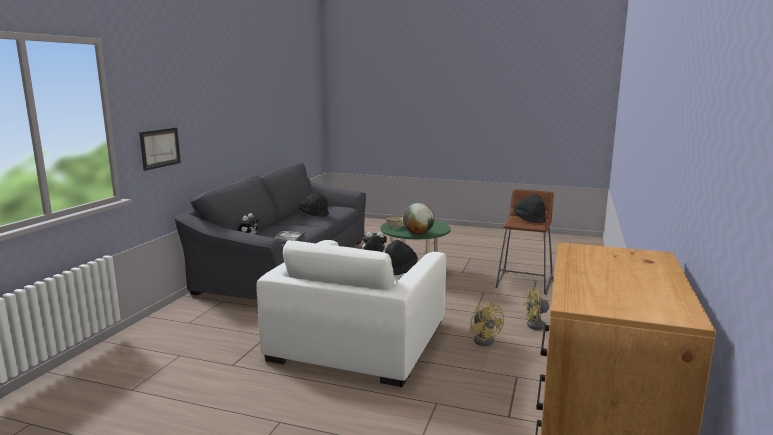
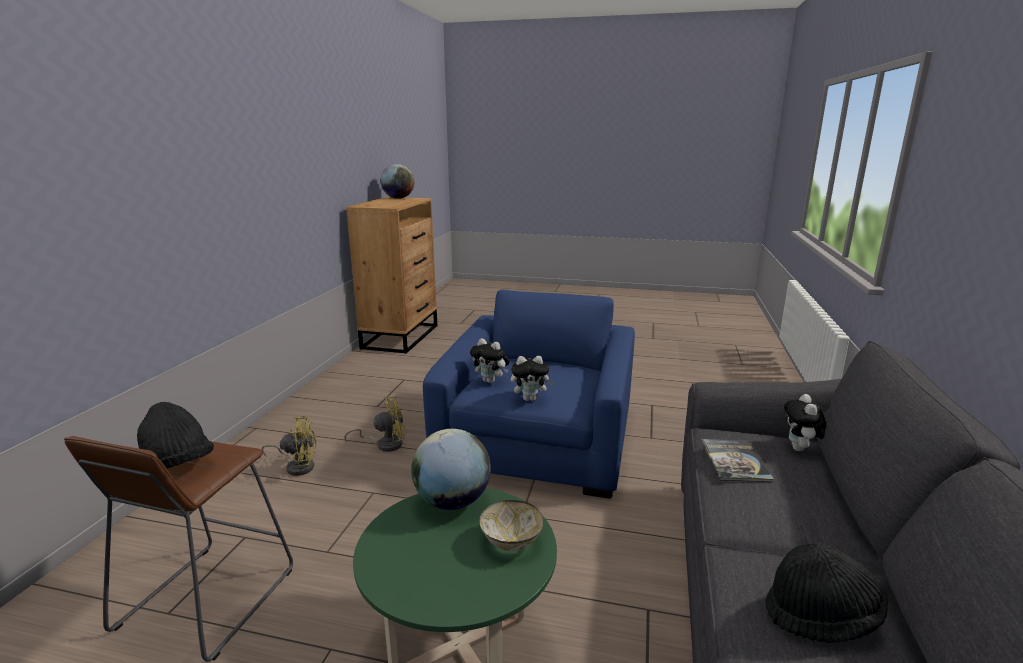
camera: 175 degrees right, 5 degrees up
picture [139,127,181,171] -> none
white armchair [257,240,446,387] -> blue armchair [423,290,635,499]
black hat [384,240,418,276] -> plush toy [470,338,510,383]
yellow fan [470,301,504,346] -> yellow fan turned 90 degrees clockwise [344,396,407,452]
none -> globe [380,164,414,199]

